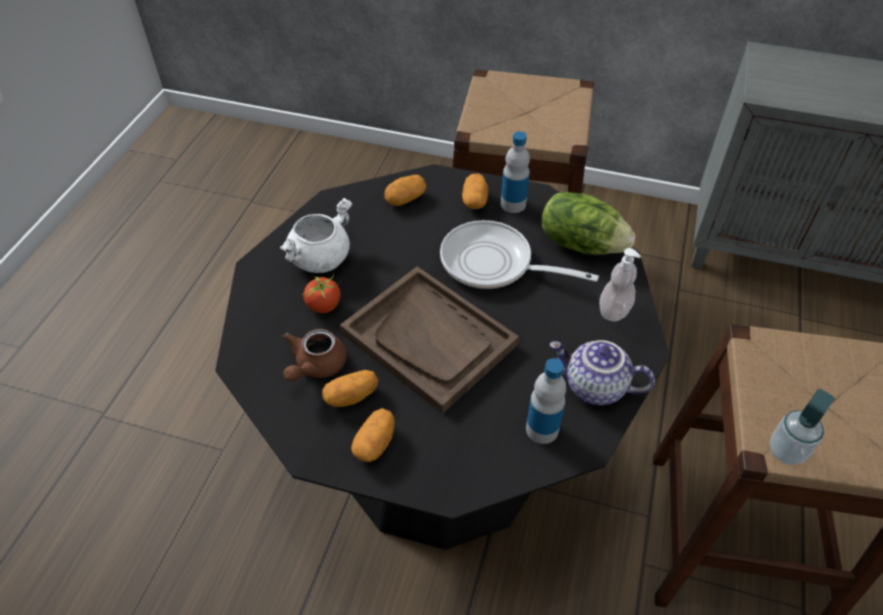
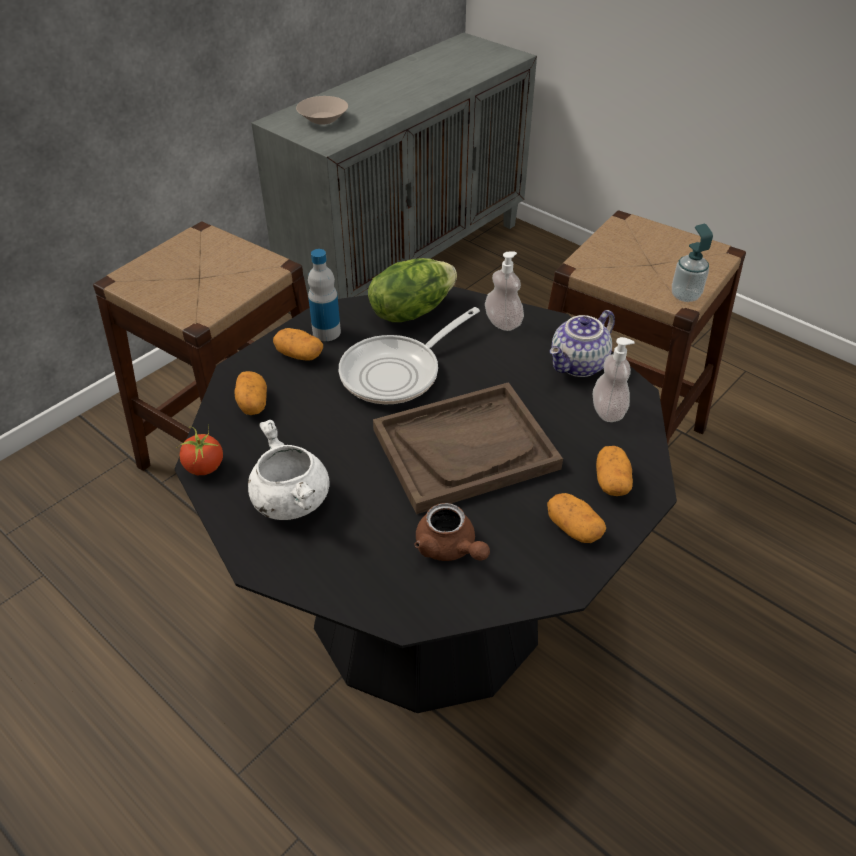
camera: 65 degrees left, 5 degrees down
tomato [302,271,341,313] -> tomato moved to [176,427,223,475]
potato [322,370,379,407] -> potato moved to [596,446,633,496]
bottle [526,358,566,444] -> soap dispenser [593,337,634,422]
none -> beige bowl [296,96,348,125]

